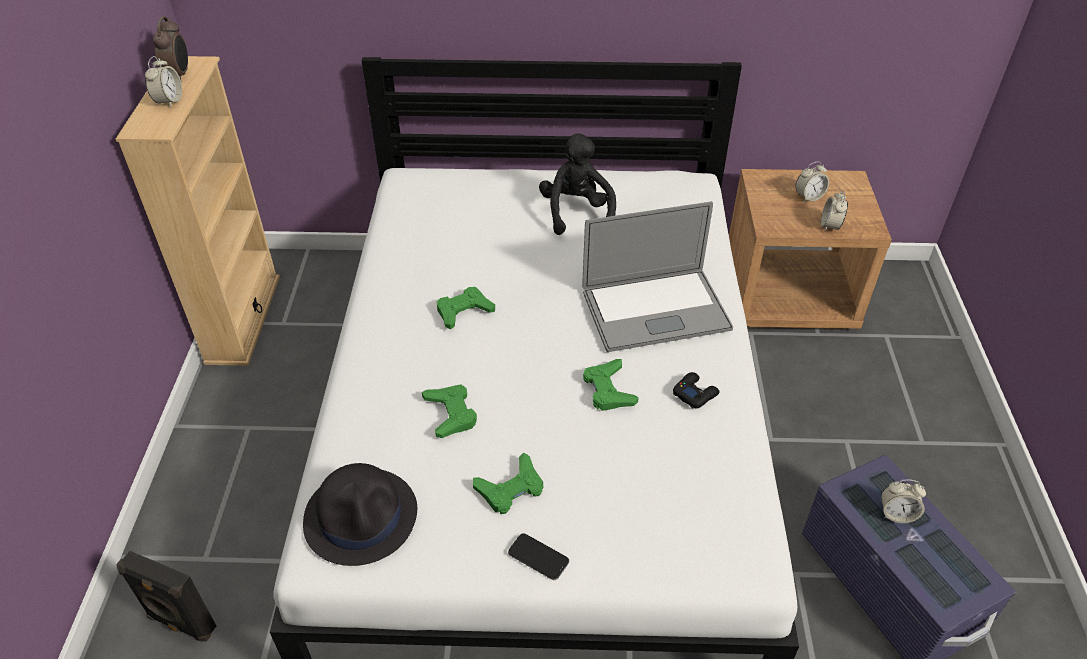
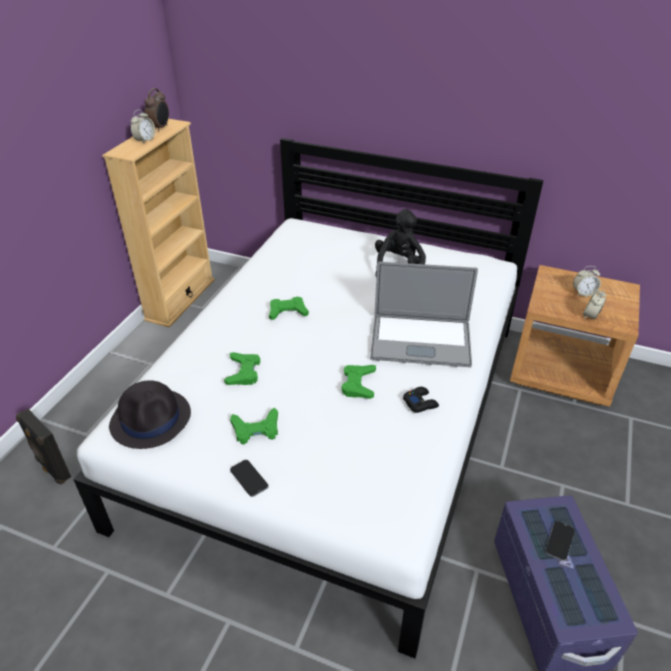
camera: 20 degrees right, 5 degrees down
alarm clock [881,479,926,523] -> phone [545,521,575,561]

